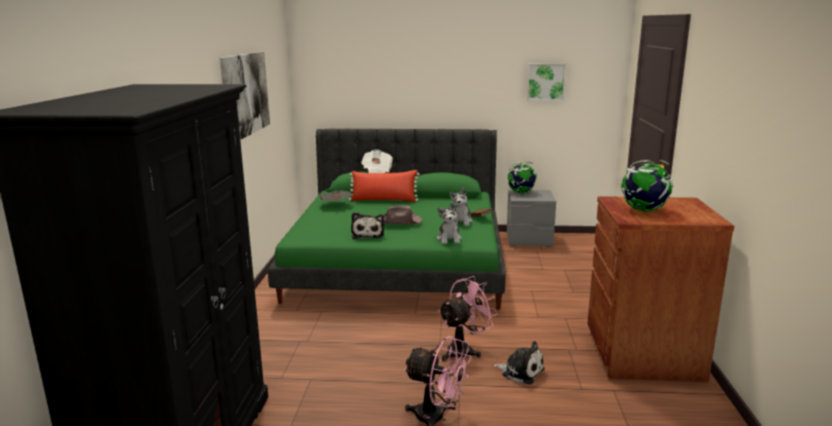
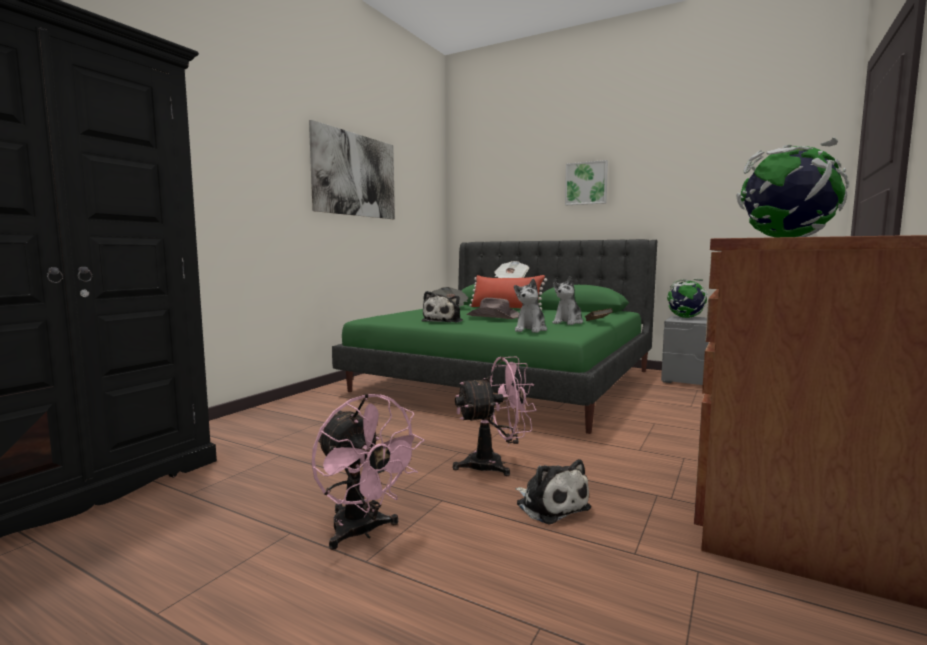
camera: 25 degrees right, 10 degrees down
picture [526,63,566,101] -> picture moved to [565,160,608,205]

